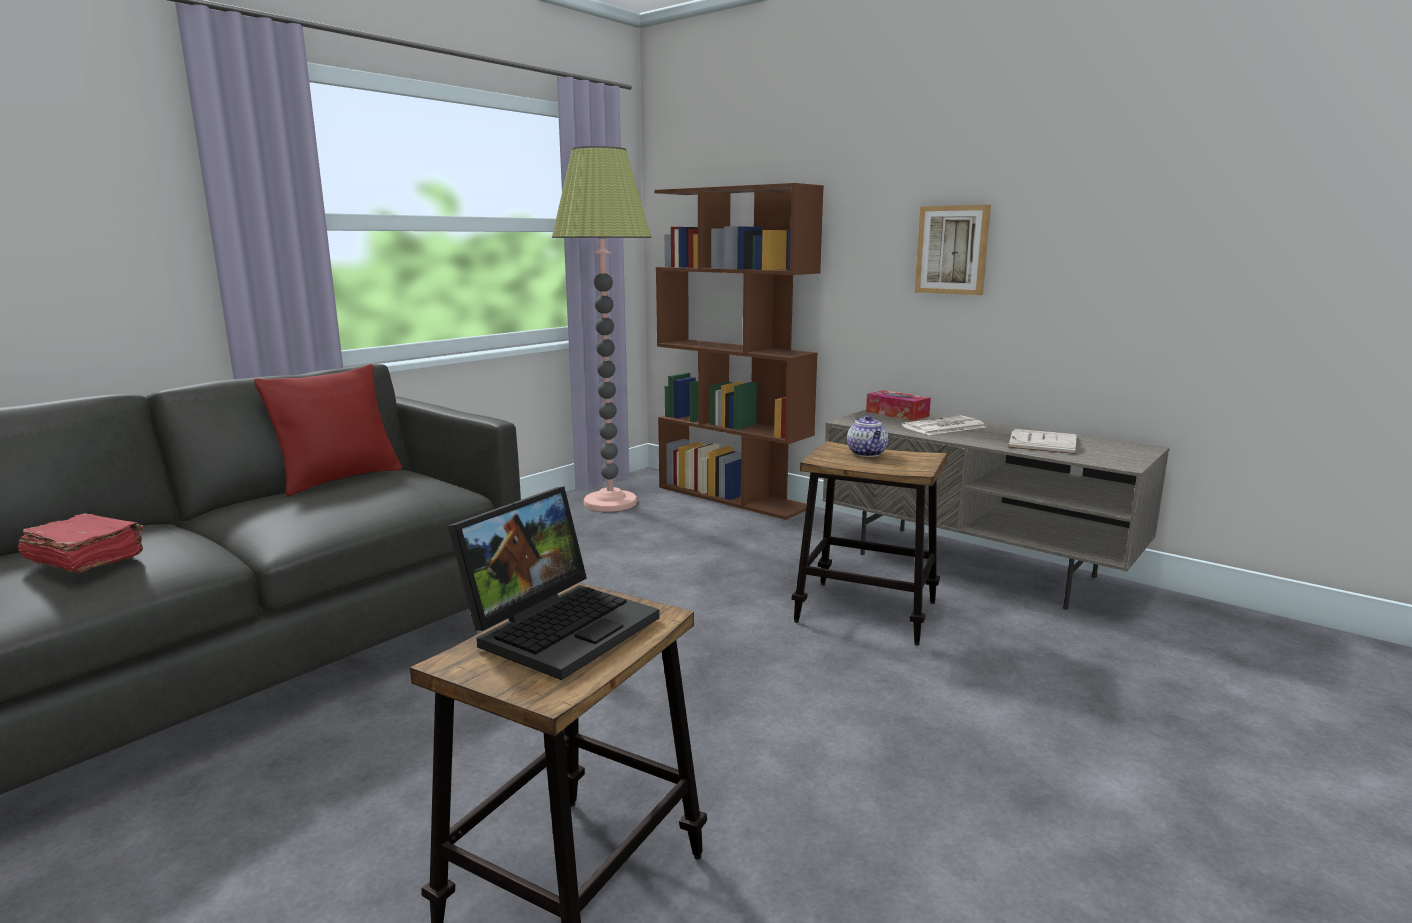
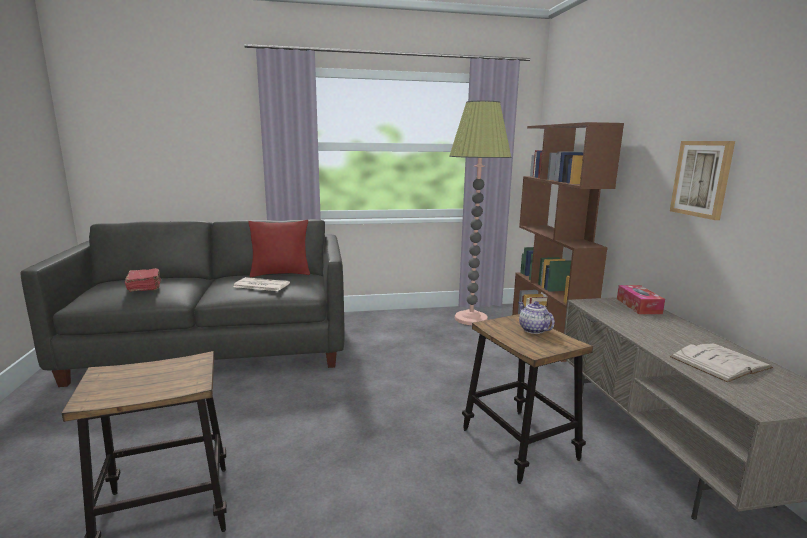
camera: 40 degrees right, 0 degrees up
laptop [448,486,660,680] -> none
teapot [847,415,888,457] -> teapot turned 120 degrees clockwise [518,301,555,334]
newspaper [901,416,985,435] -> newspaper moved to [233,277,290,291]

